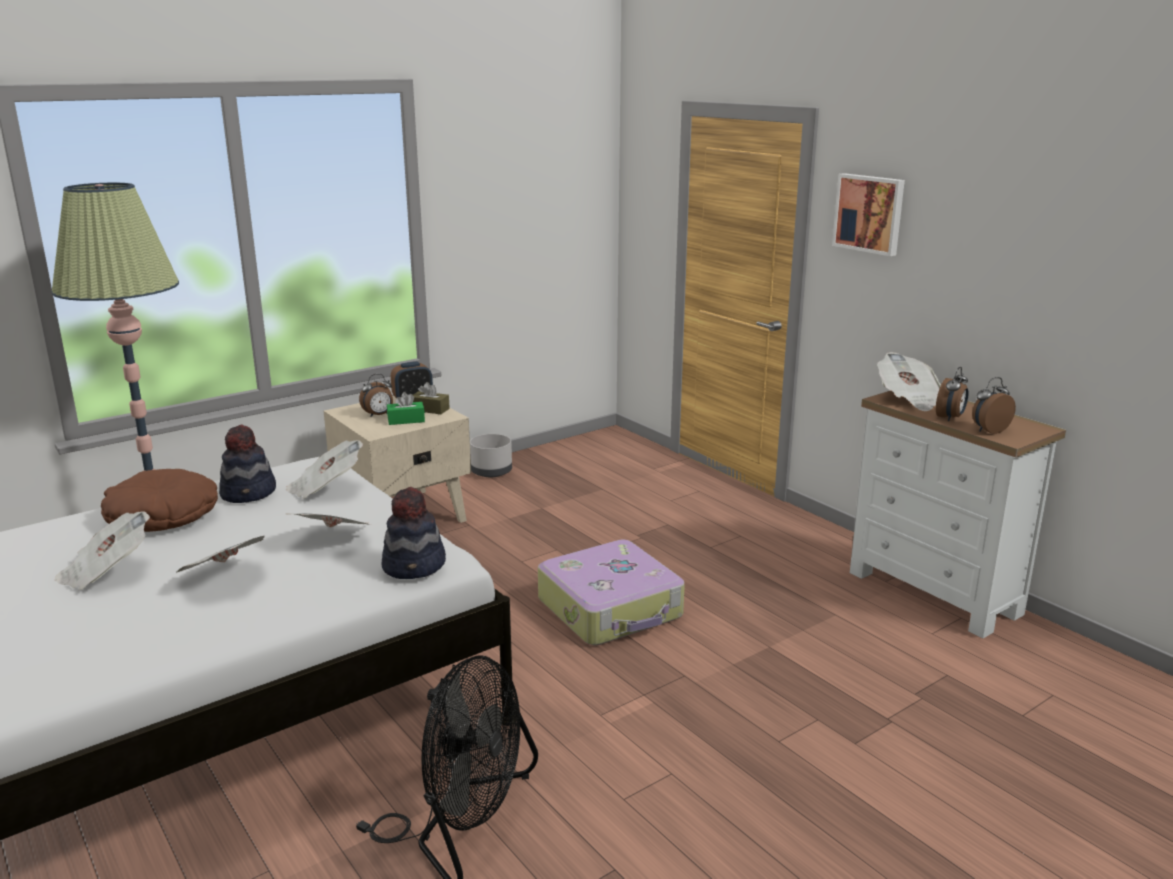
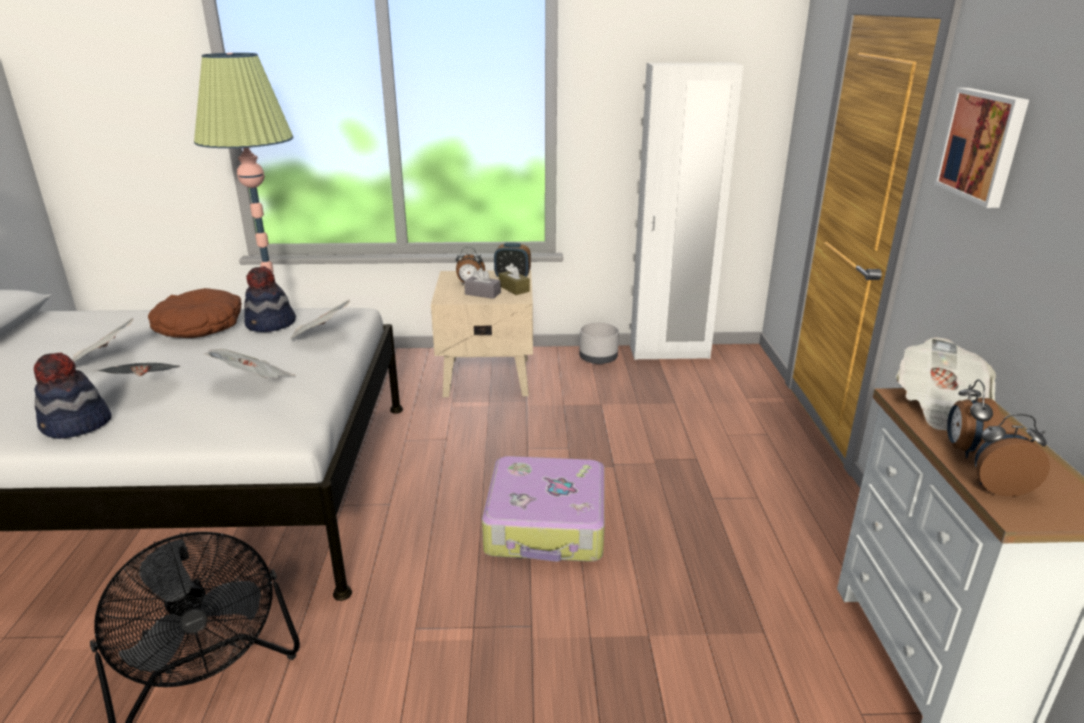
camera: 35 degrees right, 5 degrees up
hat [382,487,446,579] -> hat moved to [34,352,111,439]
green tissue box [387,392,425,425] -> grey tissue box [464,268,501,299]
alarm clock [936,367,968,421] -> alarm clock turned 120 degrees clockwise [947,379,1001,458]
none -> white wardrobe [630,62,744,360]

